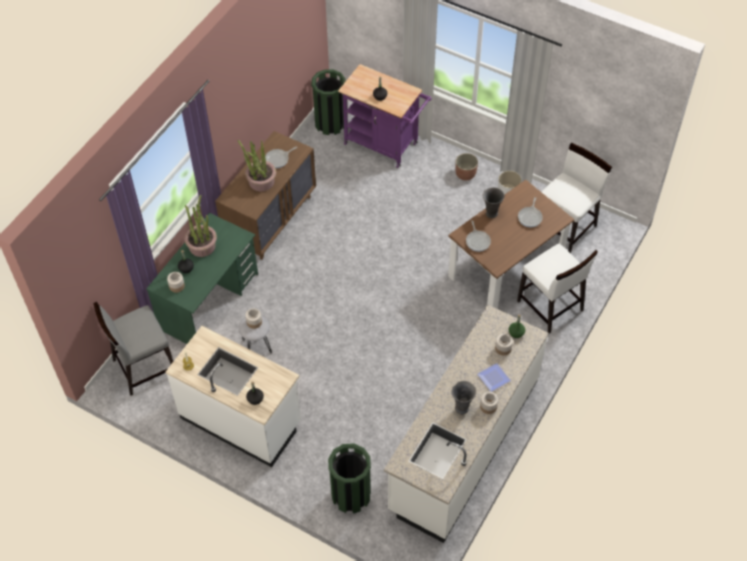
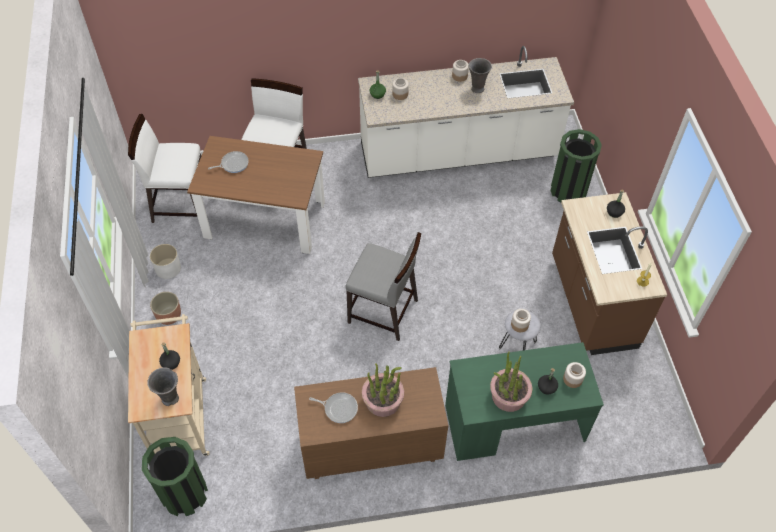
camera: 130 degrees left, 0 degrees up
grey chair [93,302,173,396] -> grey chair moved to [345,232,421,341]
white counter [166,326,301,467] -> brown counter [552,192,667,355]
purple cart [338,64,432,168] -> beige cart [128,314,210,456]
frying pan [466,220,491,252] -> none
plate [477,363,511,392] -> none
grey vase [483,187,504,218] -> grey vase moved to [147,367,179,406]

